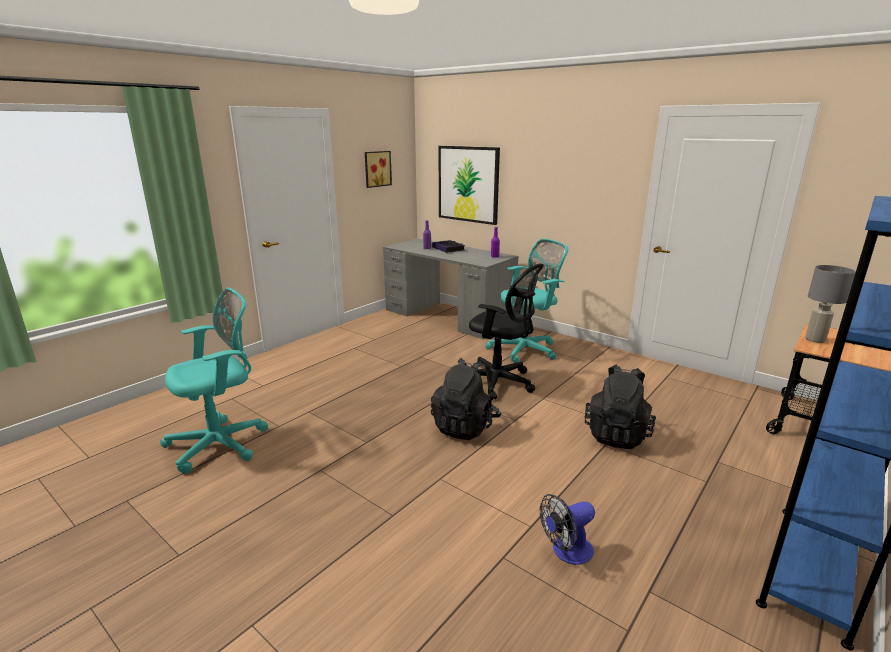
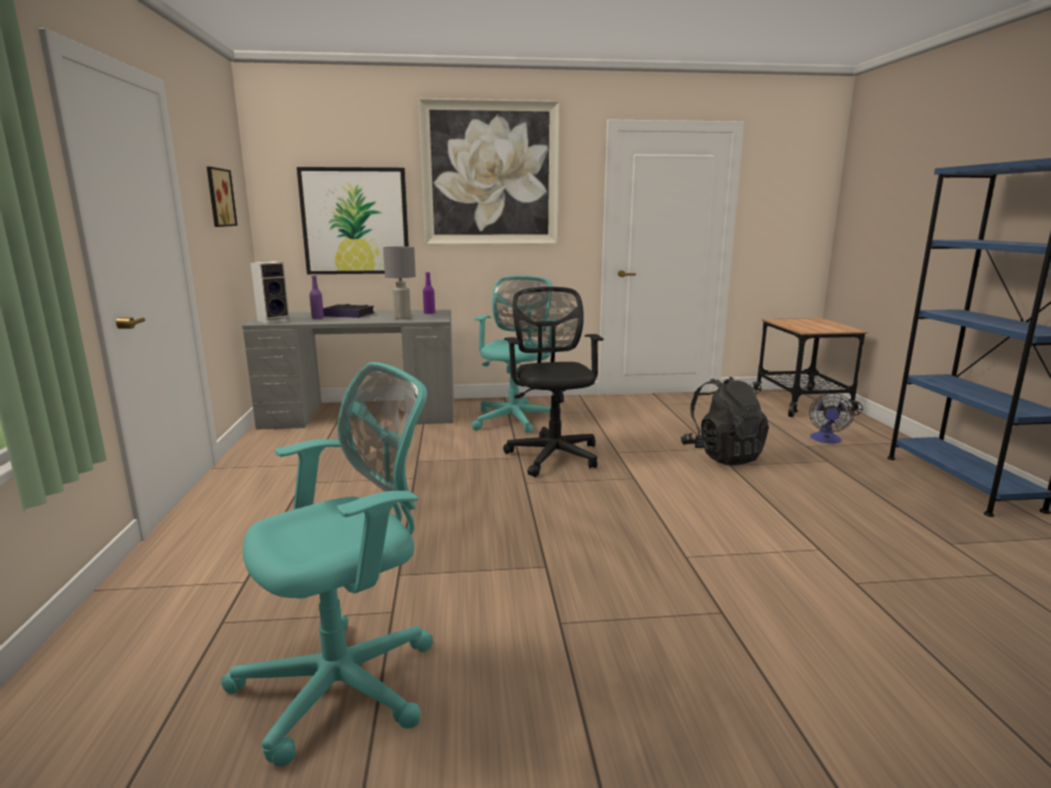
camera: 45 degrees left, 5 degrees down
turquoise office chair [160,288,268,474] -> turquoise office chair turned 45 degrees clockwise [221,362,433,766]
black backpack [431,358,501,440] -> none
black office chair [469,264,544,400] -> black office chair turned 90 degrees counterclockwise [503,287,604,477]
fan [540,494,595,565] -> fan moved to [809,393,855,444]
grey table lamp [805,265,856,343] -> grey table lamp moved to [383,246,416,319]
none -> speaker [250,261,290,324]
none -> picture [418,98,560,245]

